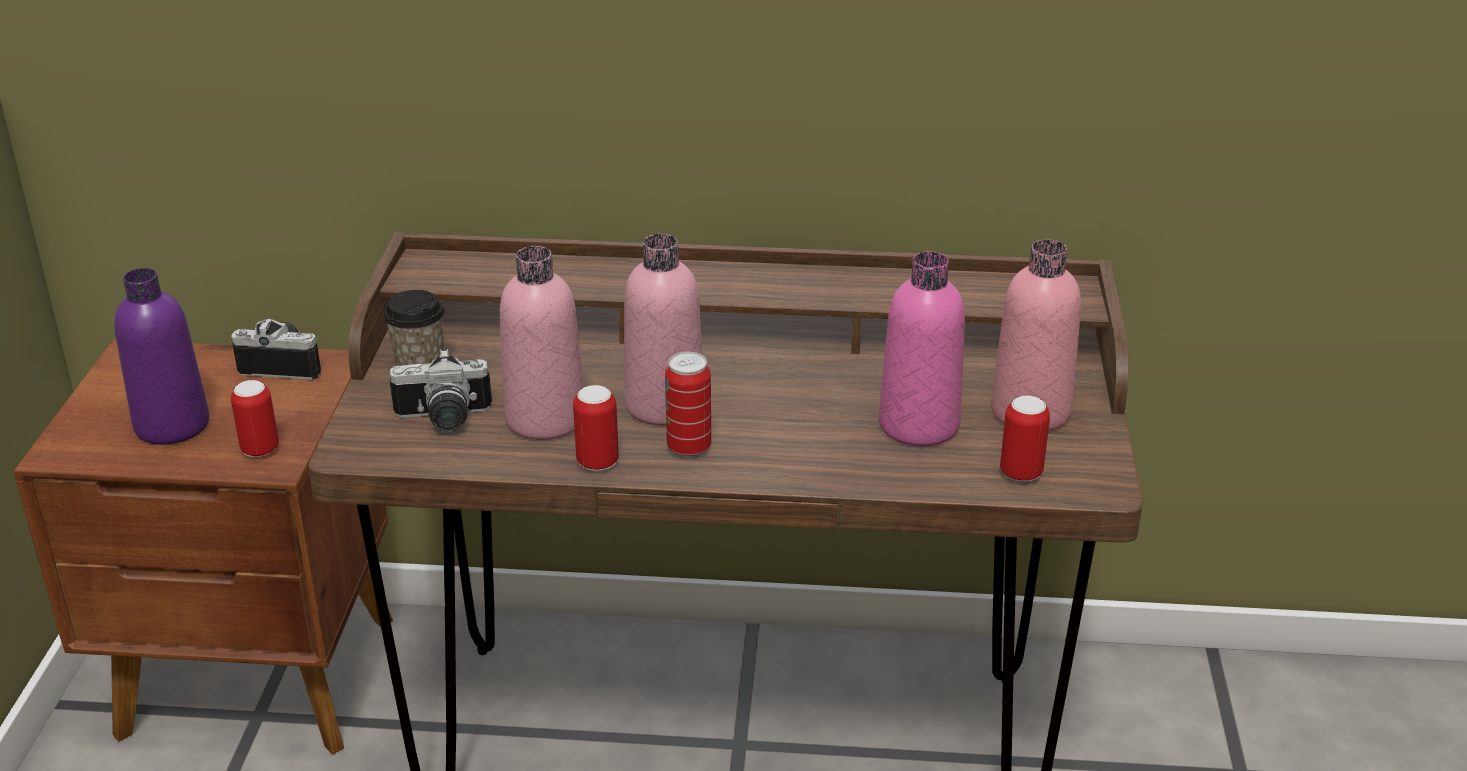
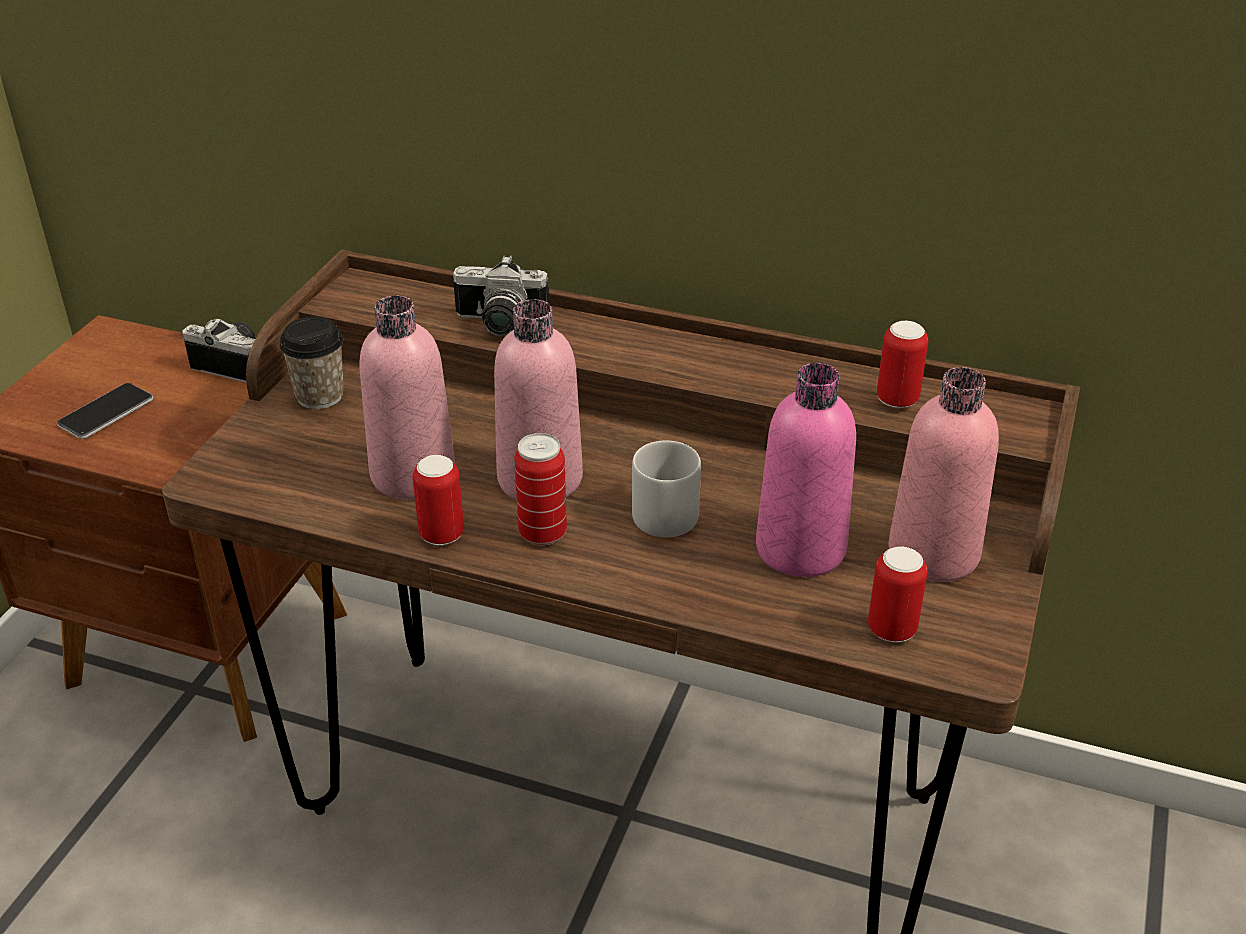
camera: 15 degrees right, 5 degrees up
purple bottle [114,268,209,445] -> phone [57,383,153,439]
can [231,380,279,457] -> can moved to [877,321,928,408]
camera [390,349,492,431] -> camera moved to [453,255,549,336]
none -> grey mug [632,440,701,538]

